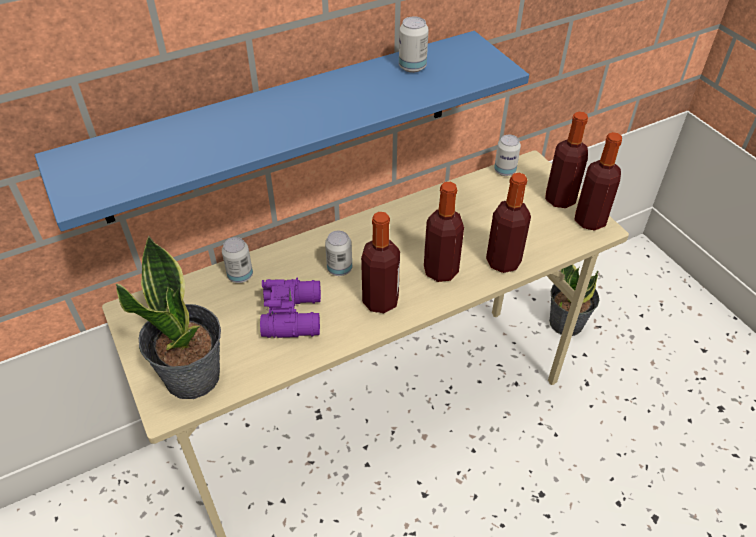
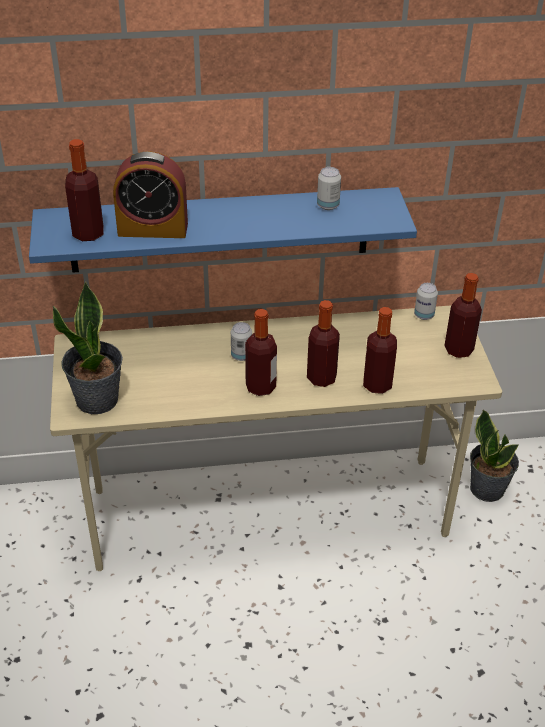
camera: 20 degrees right, 5 degrees down
can [222,237,253,283] -> none
purple binoculars [260,278,321,338] -> none
bottle [574,132,622,231] -> bottle moved to [65,139,104,241]
none -> alarm clock [113,151,188,238]

